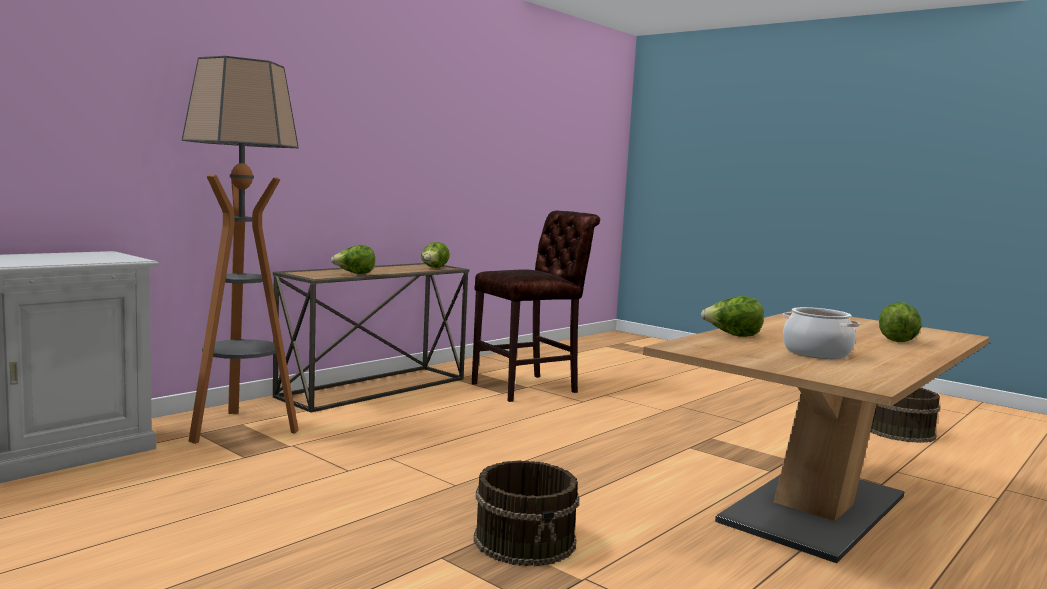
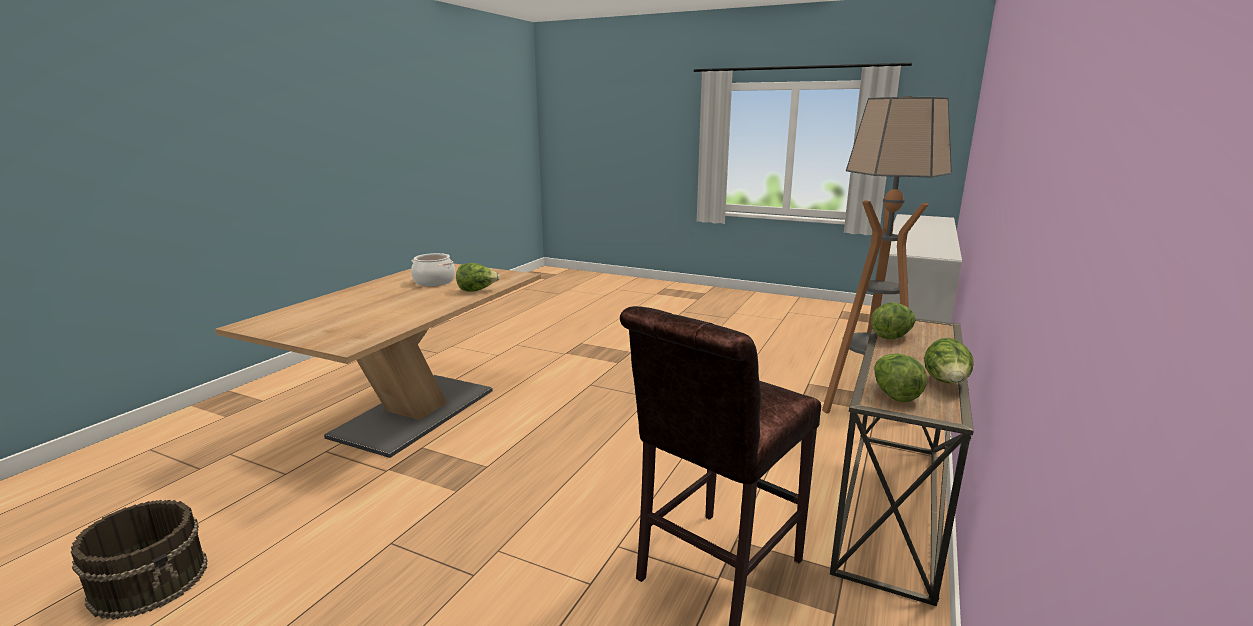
camera: 165 degrees right, 10 degrees up
brown bucket [474,460,579,566] -> none
lettuce [879,302,921,342] -> lettuce moved to [924,338,974,383]

